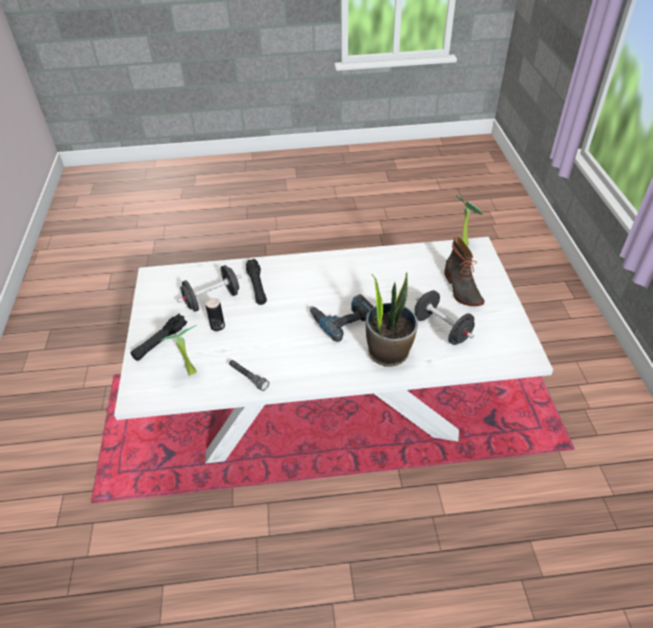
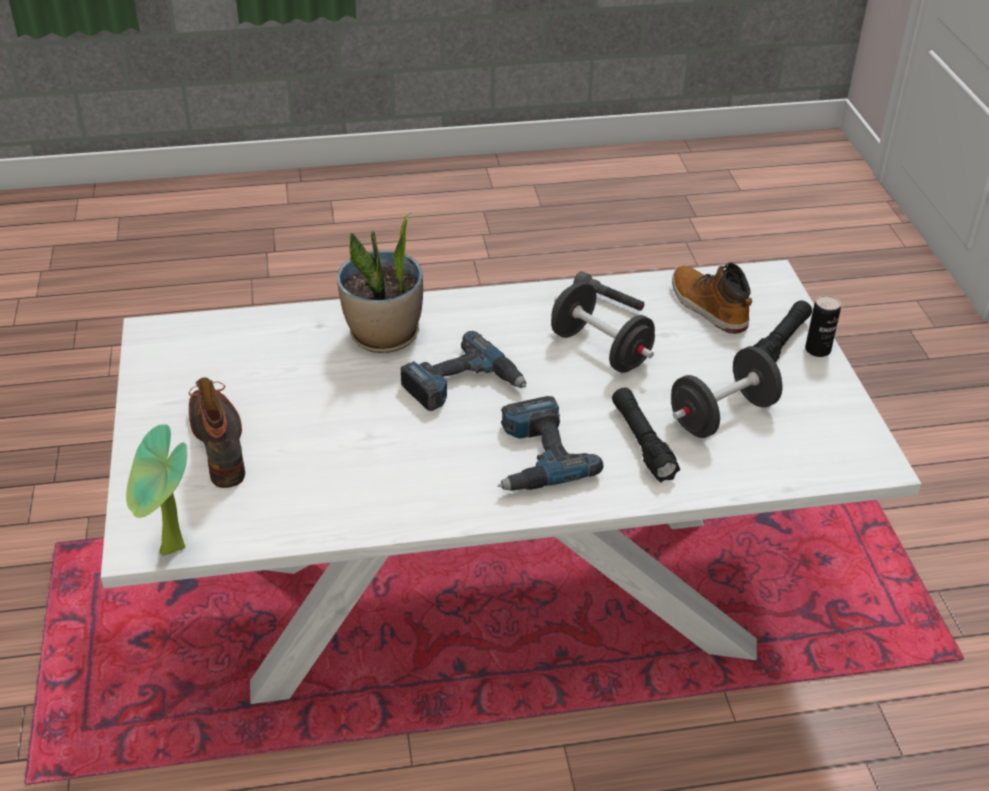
camera: 175 degrees right, 5 degrees down
potted plant [159,325,197,376] -> boot [672,262,752,334]
can [206,298,225,331] -> can moved to [805,295,841,357]
black dumbbell [414,290,475,345] -> black dumbbell moved to [551,281,655,373]
none -> power drill [498,396,603,491]

